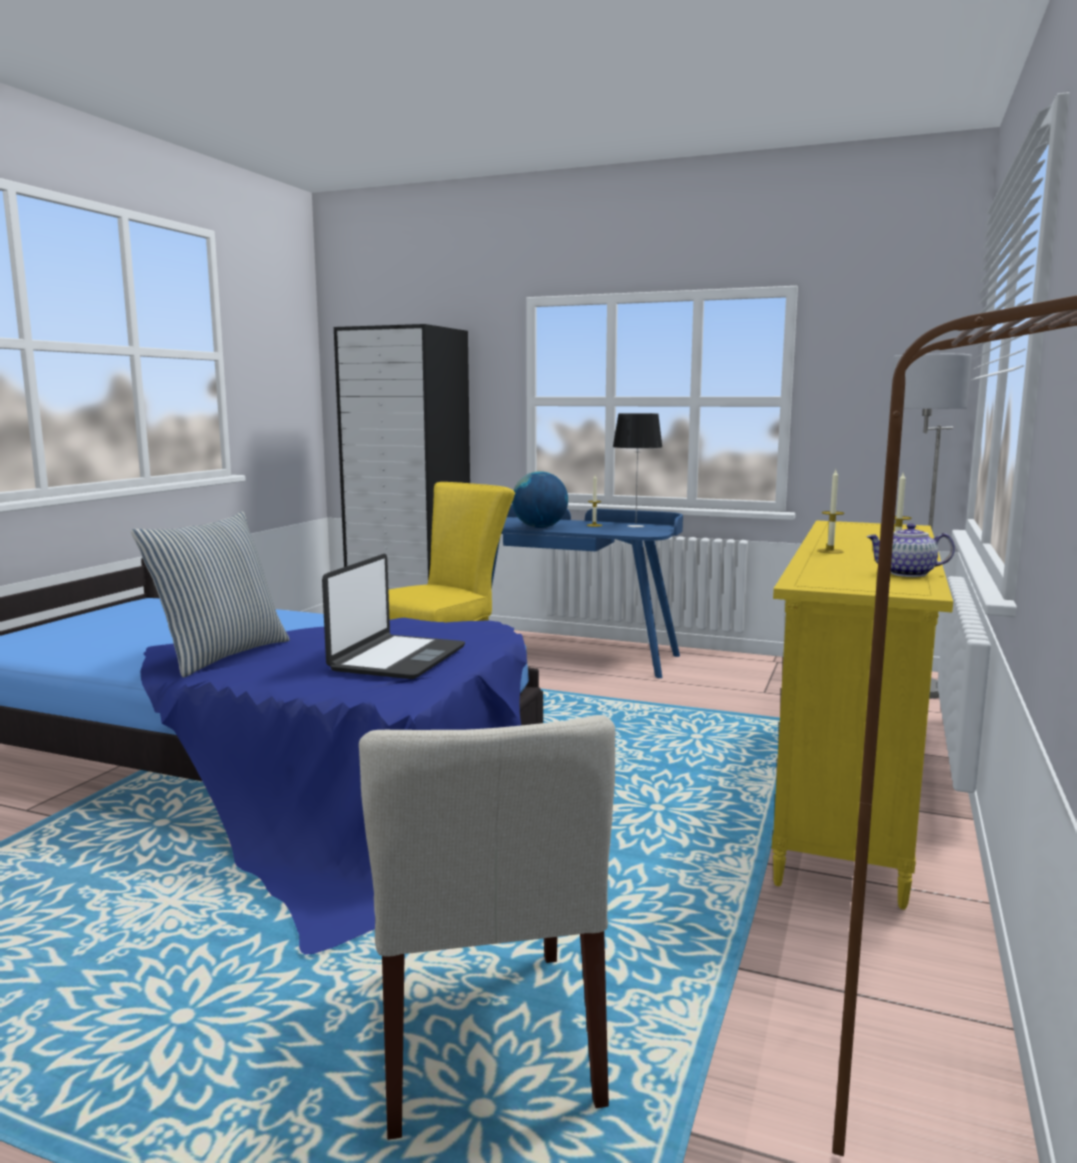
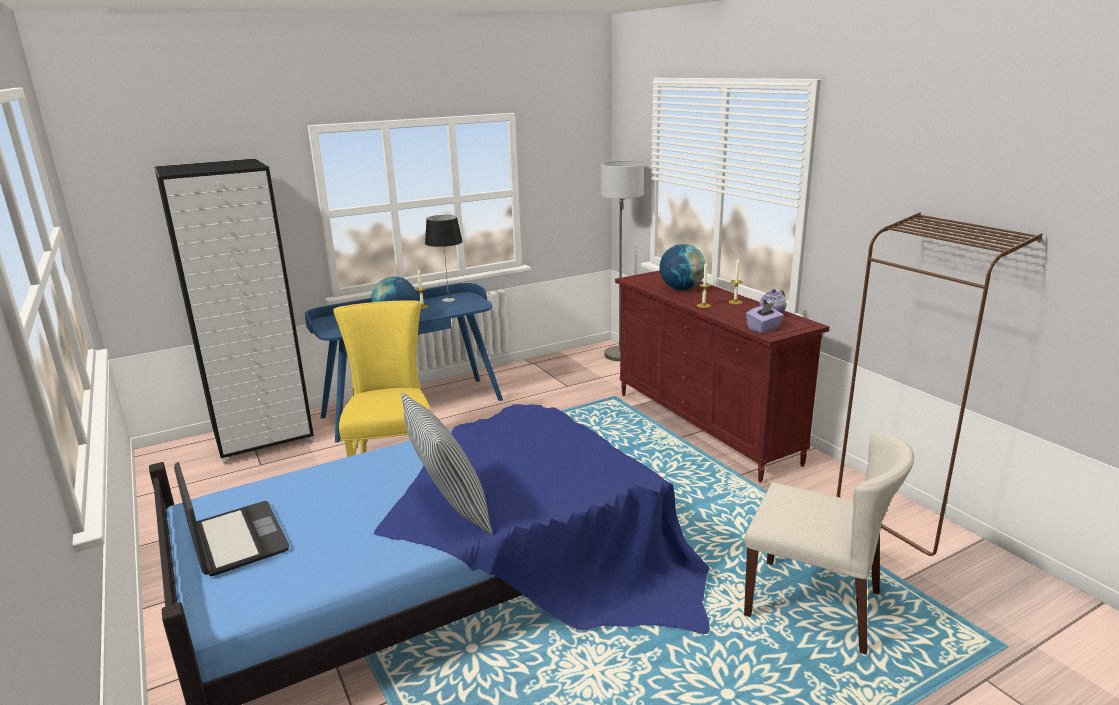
camera: 50 degrees left, 10 degrees up
laptop [322,554,465,679] -> laptop moved to [174,462,289,576]
yellow dresser [772,520,953,910] -> red dresser [615,270,830,483]
none -> globe [659,244,706,290]
none -> purple tissue box [746,303,784,333]

